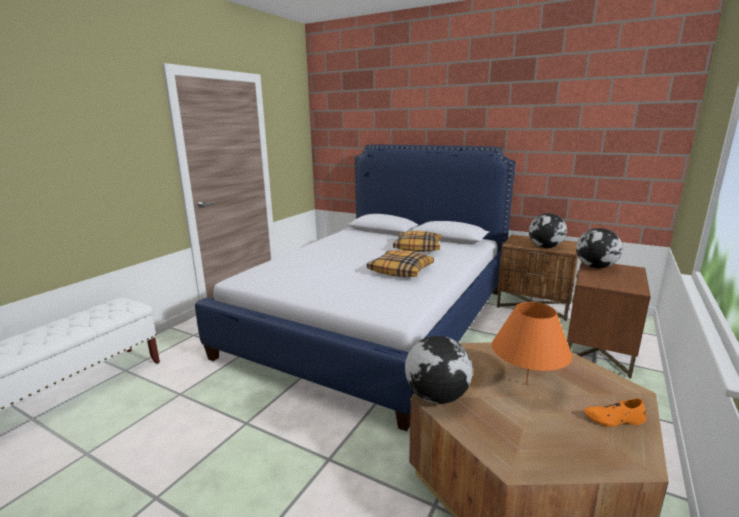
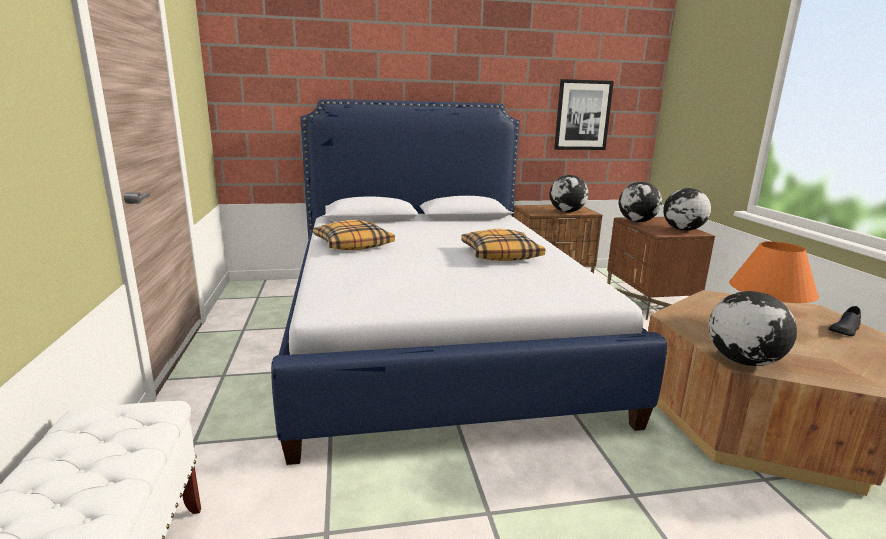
camera: 40 degrees left, 0 degrees up
pillow [393,231,441,252] -> pillow moved to [313,220,395,250]
orange shoe [584,399,647,427] -> black shoe [828,306,861,336]
none -> picture [554,79,614,150]
none -> globe [663,188,711,231]

